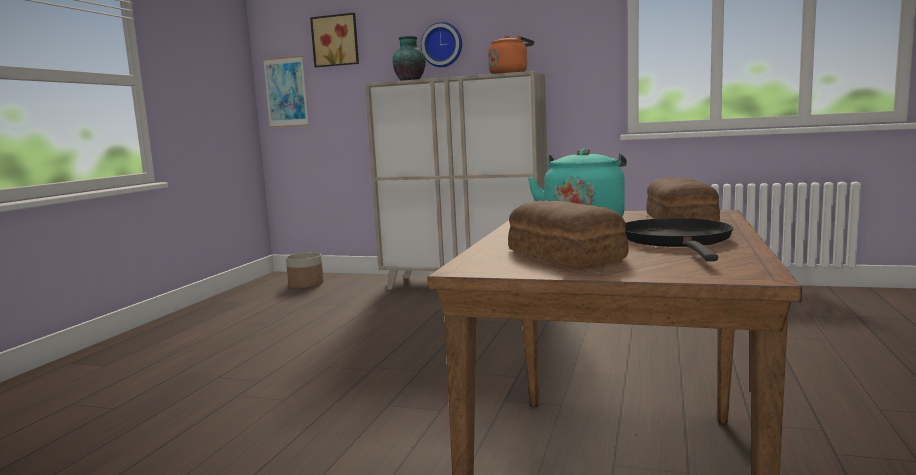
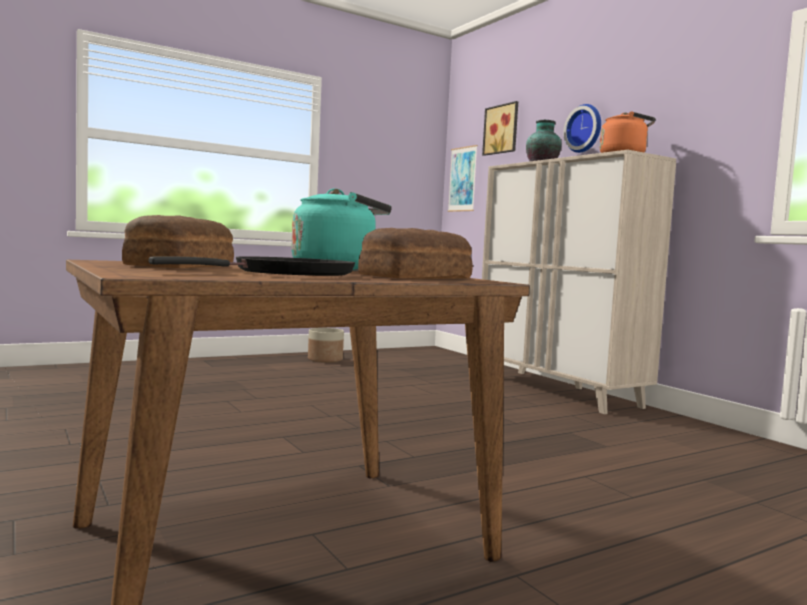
camera: 40 degrees right, 5 degrees down
planter [286,252,324,289] -> planter moved to [308,328,344,363]

